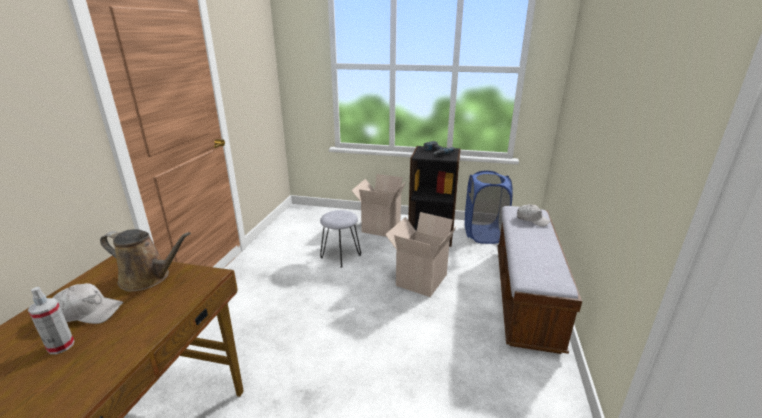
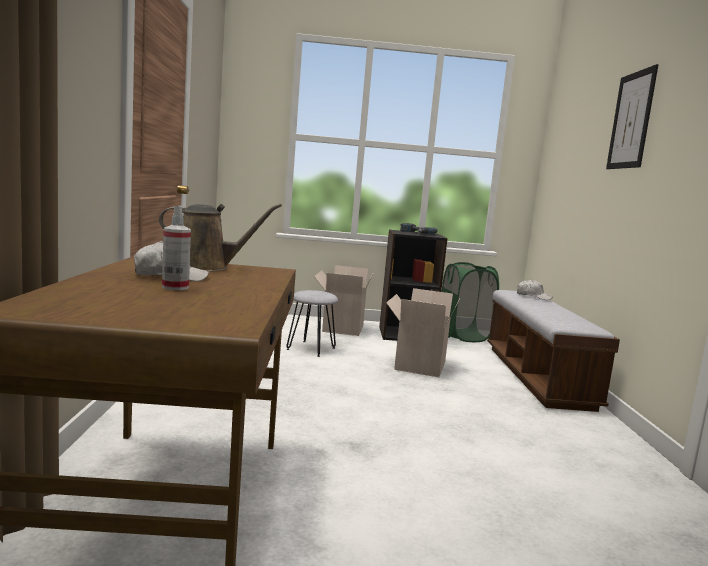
camera: 15 degrees left, 15 degrees down
blue laundry basket [465,171,513,244] -> green laundry basket [442,262,499,342]
none -> picture [606,64,659,169]

